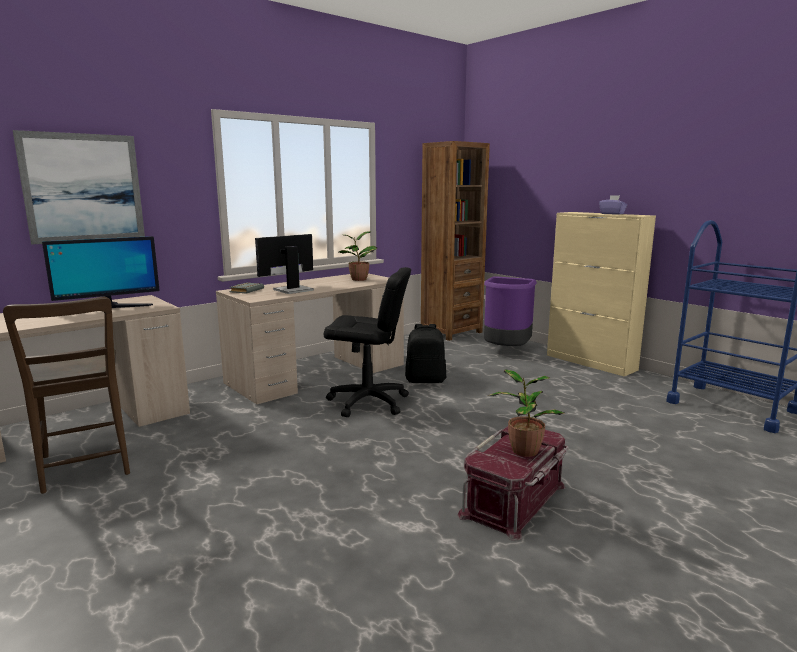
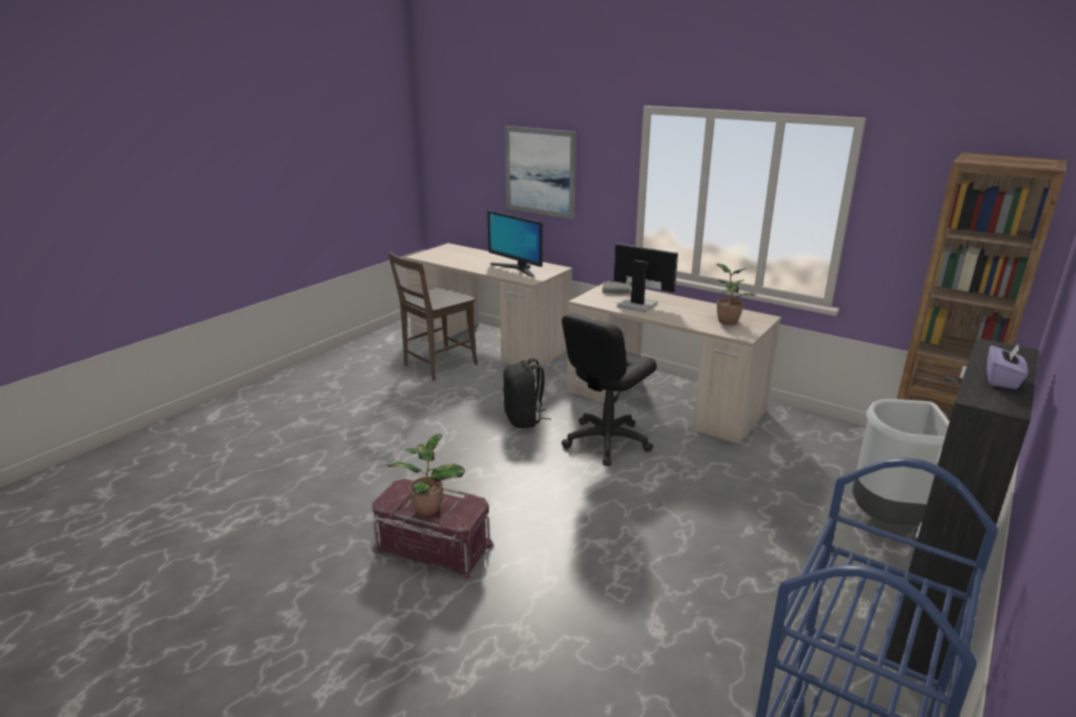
camera: 75 degrees right, 10 degrees up
black office chair [324,267,411,417] -> black office chair turned 45 degrees clockwise [562,313,657,466]
black backpack [405,324,446,383] -> black backpack moved to [503,358,551,428]
purple trash can [484,277,537,346] -> grey trash can [852,399,950,526]
beige cabinet [547,212,656,376] -> black cabinet [885,338,1039,680]

